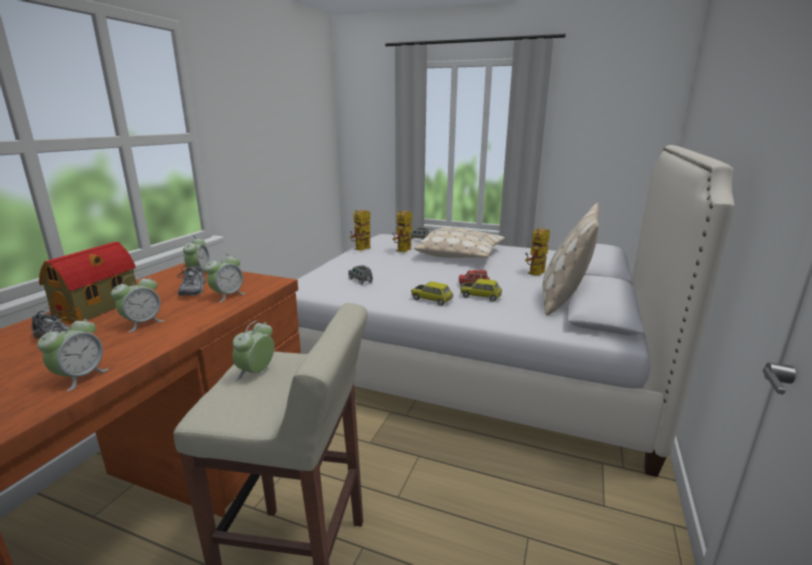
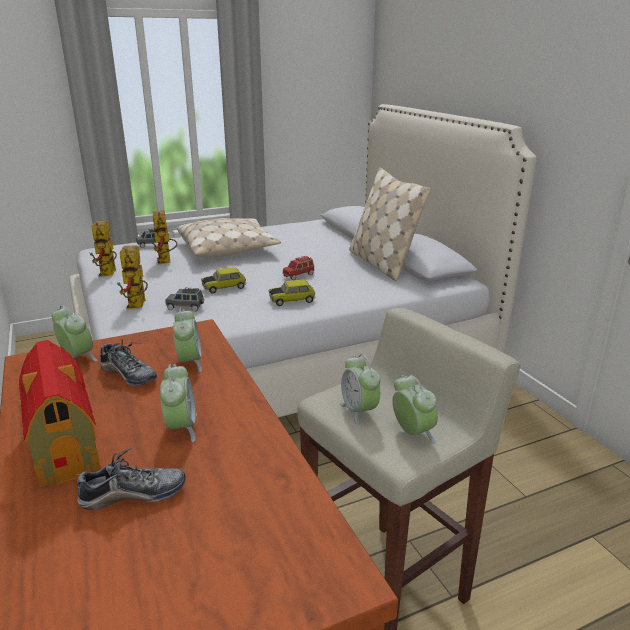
camera: 45 degrees left, 5 degrees up
alarm clock [37,317,109,391] -> alarm clock moved to [392,375,438,443]
toy car [460,279,502,302] -> toy car moved to [201,267,246,294]
toy robot [525,228,550,276] -> toy robot moved to [117,245,148,309]

